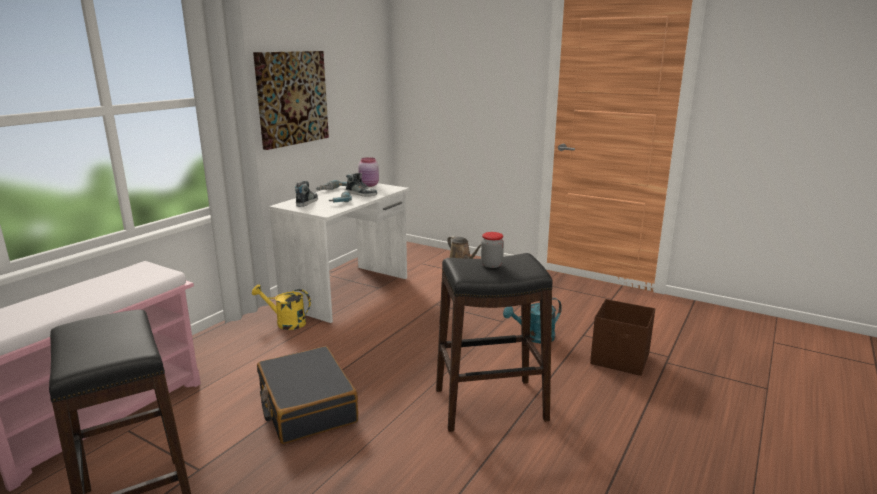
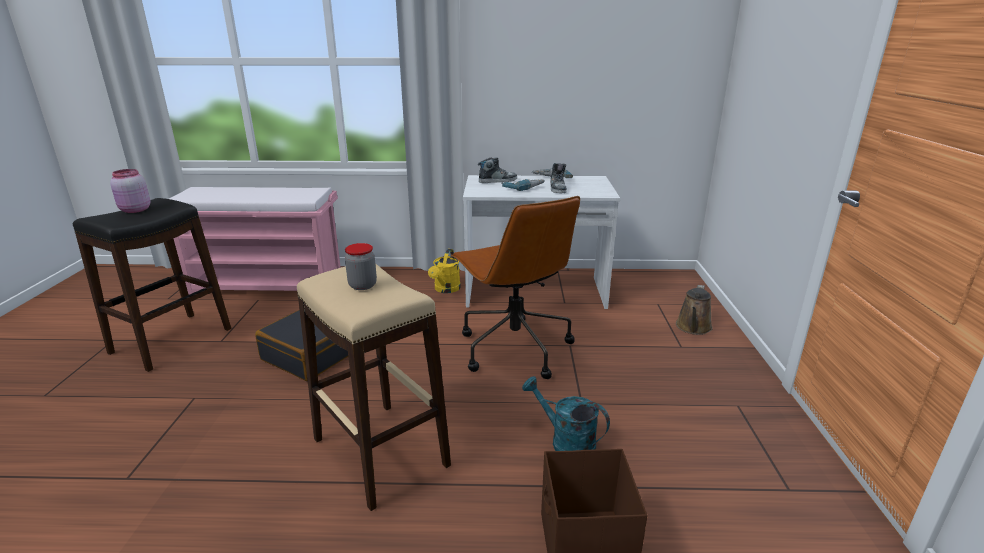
camera: 60 degrees right, 5 degrees up
yellow watering can [252,285,311,330] -> yellow watering can turned 150 degrees counterclockwise [428,249,461,293]
picture [253,51,329,150] -> none
pink jar [358,157,379,187] -> pink jar moved to [110,169,150,213]
black stool [436,253,553,432] -> beige stool [297,263,451,511]
none -> brown office chair [451,196,580,379]

